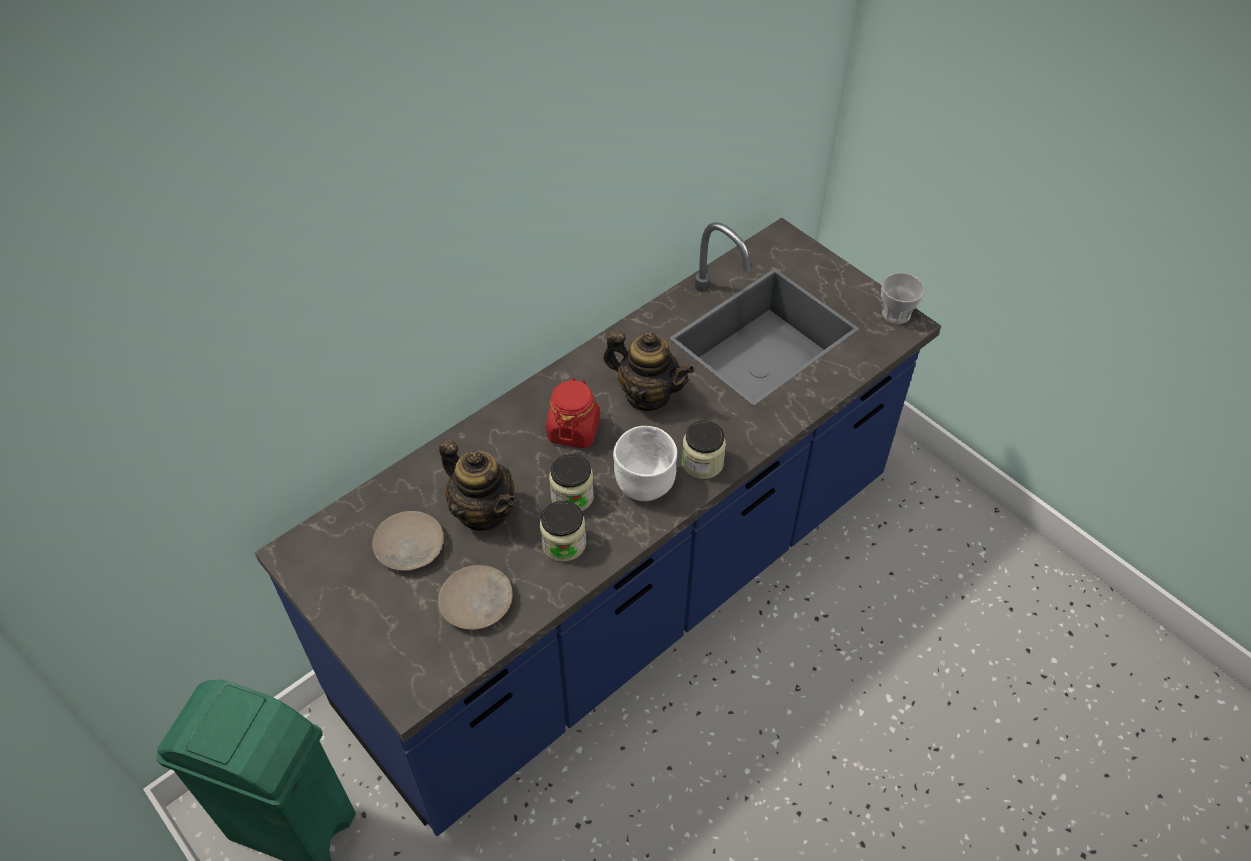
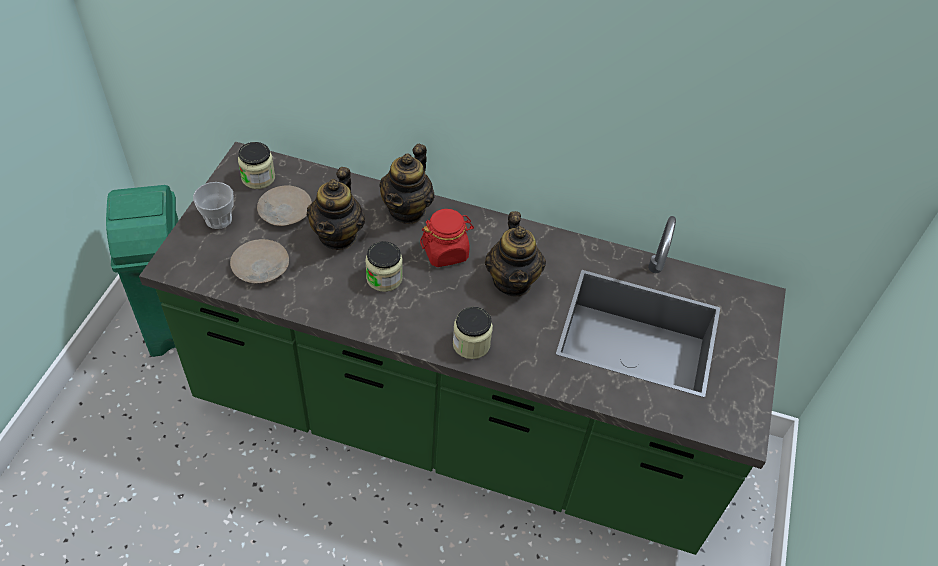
camera: 55 degrees right, 0 degrees up
blue counter [255,218,941,836] -> green counter [139,142,786,555]
jar [540,501,586,562] -> jar moved to [238,142,275,189]
white bowl [613,426,677,501] -> none
cup [881,272,925,324] -> cup moved to [193,182,234,229]
none -> teapot [379,144,435,224]

